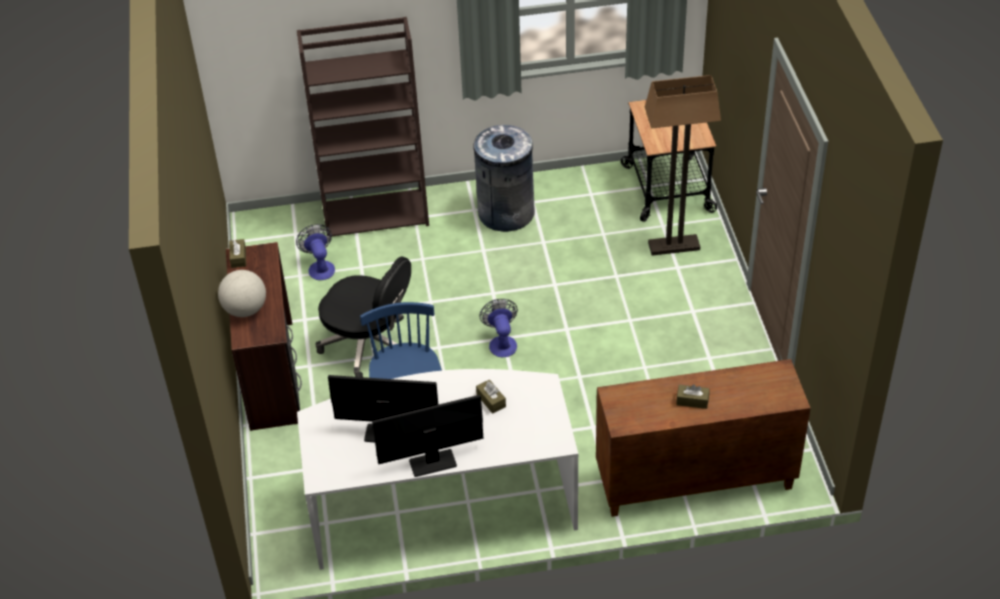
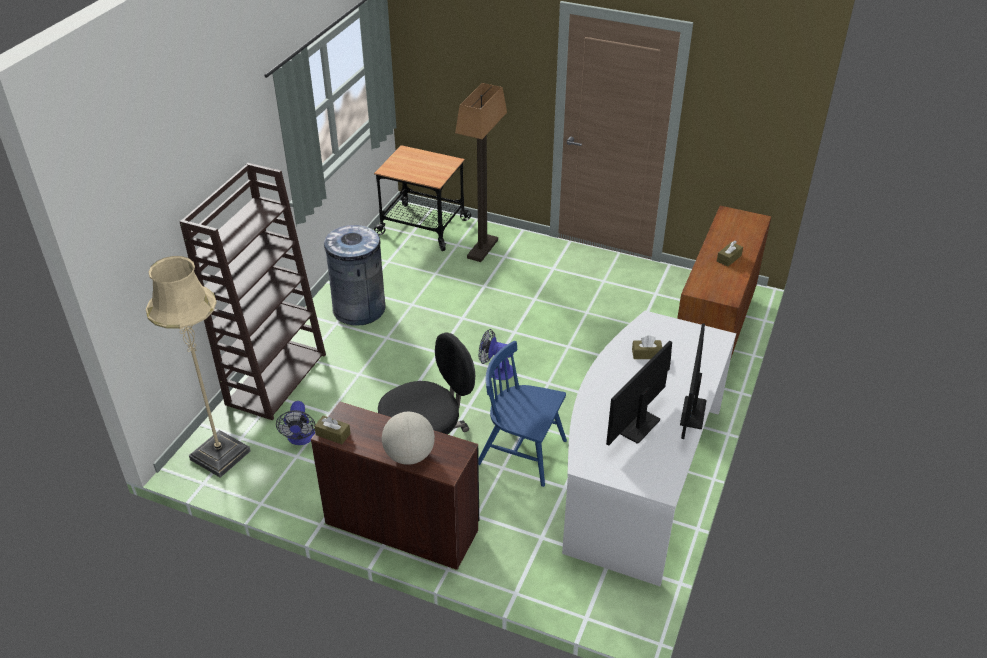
camera: 60 degrees left, 5 degrees down
fan [296,224,335,280] -> fan turned 105 degrees counterclockwise [276,401,315,445]
none -> beige floor lamp [146,256,251,478]

